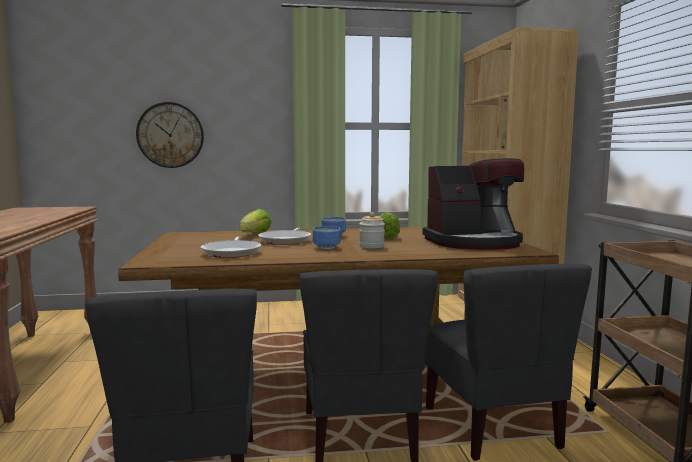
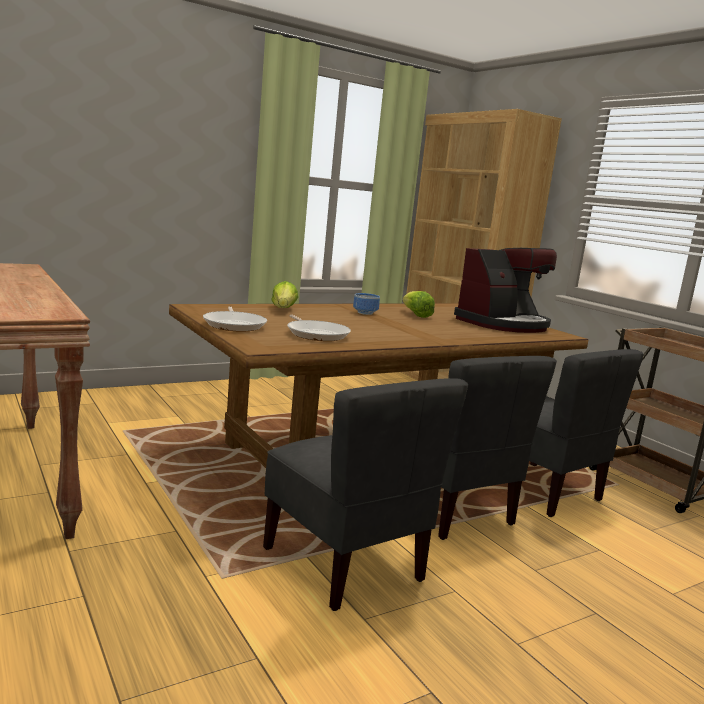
camera: 25 degrees left, 5 degrees up
wall clock [136,102,204,168] -> none
frying pan [258,227,311,245] -> frying pan moved to [203,306,267,331]
bowl [313,226,341,249] -> none
jar [359,212,385,249] -> none

